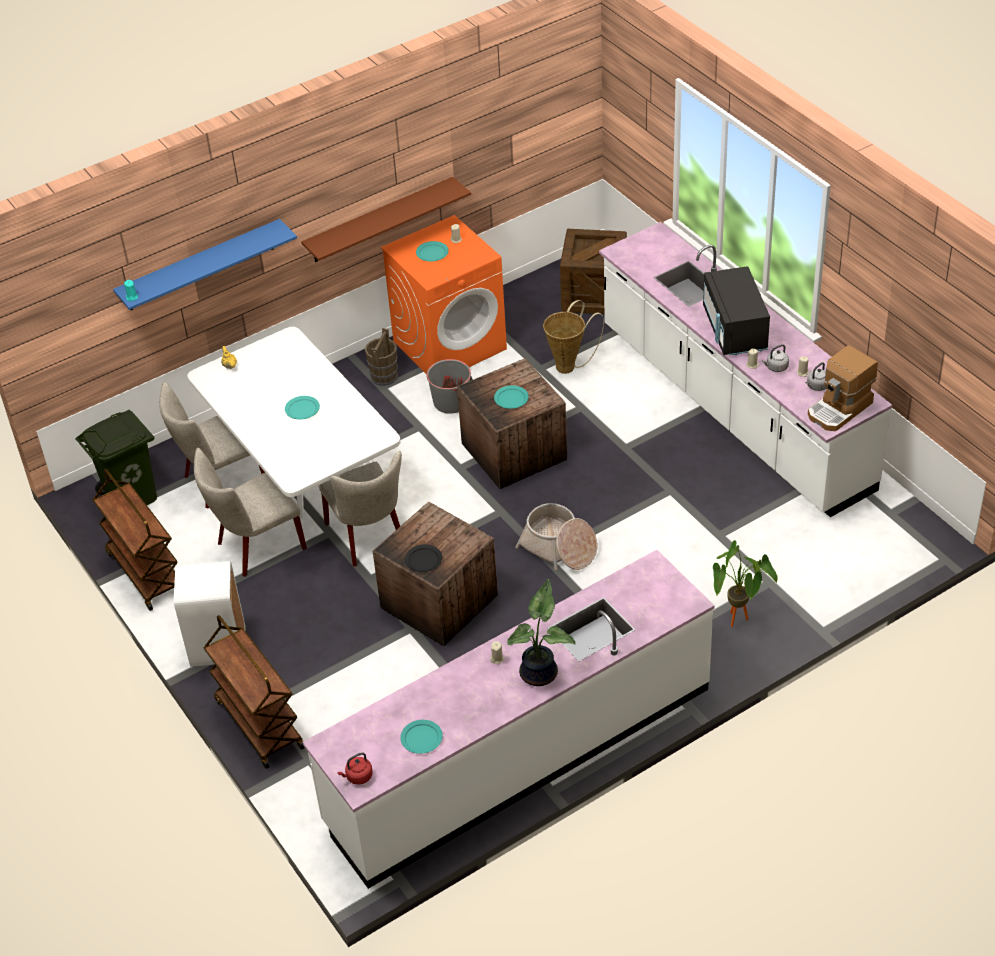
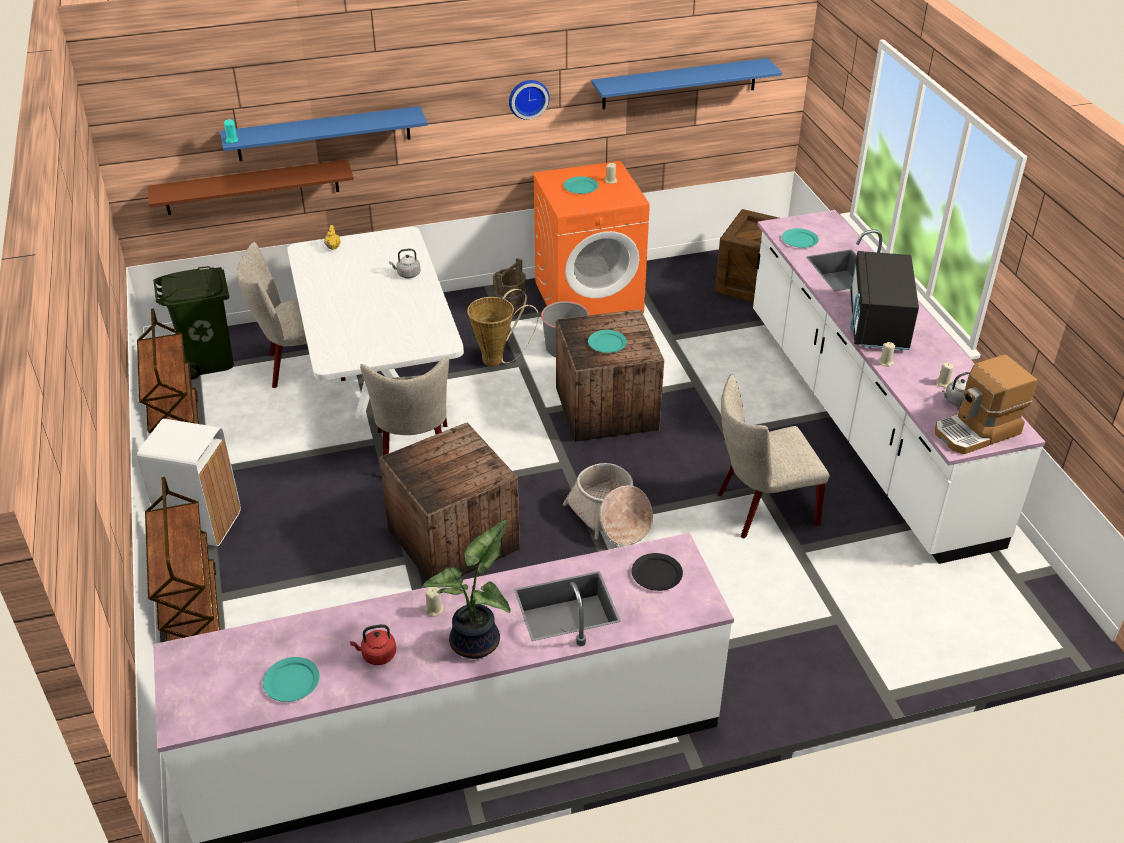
camera: 15 degrees right, 5 degrees down
beige chair [194,448,307,577] -> beige chair moved to [718,374,829,538]
turquoise plate [285,396,320,420] -> turquoise plate moved to [782,228,819,248]
brown shelf [301,177,471,262] -> brown shelf moved to [148,160,354,215]
red kettle [337,752,373,785] -> red kettle moved to [350,624,396,665]
black plate [405,544,442,572] -> black plate moved to [632,553,683,591]
basket [543,300,604,374] -> basket moved to [467,289,539,366]
potted plant [713,540,778,627] -> none
grey kettle [762,344,789,372] -> grey kettle moved to [389,249,420,278]
none -> wall clock [509,80,550,120]
none -> blue shelf [591,58,782,109]

